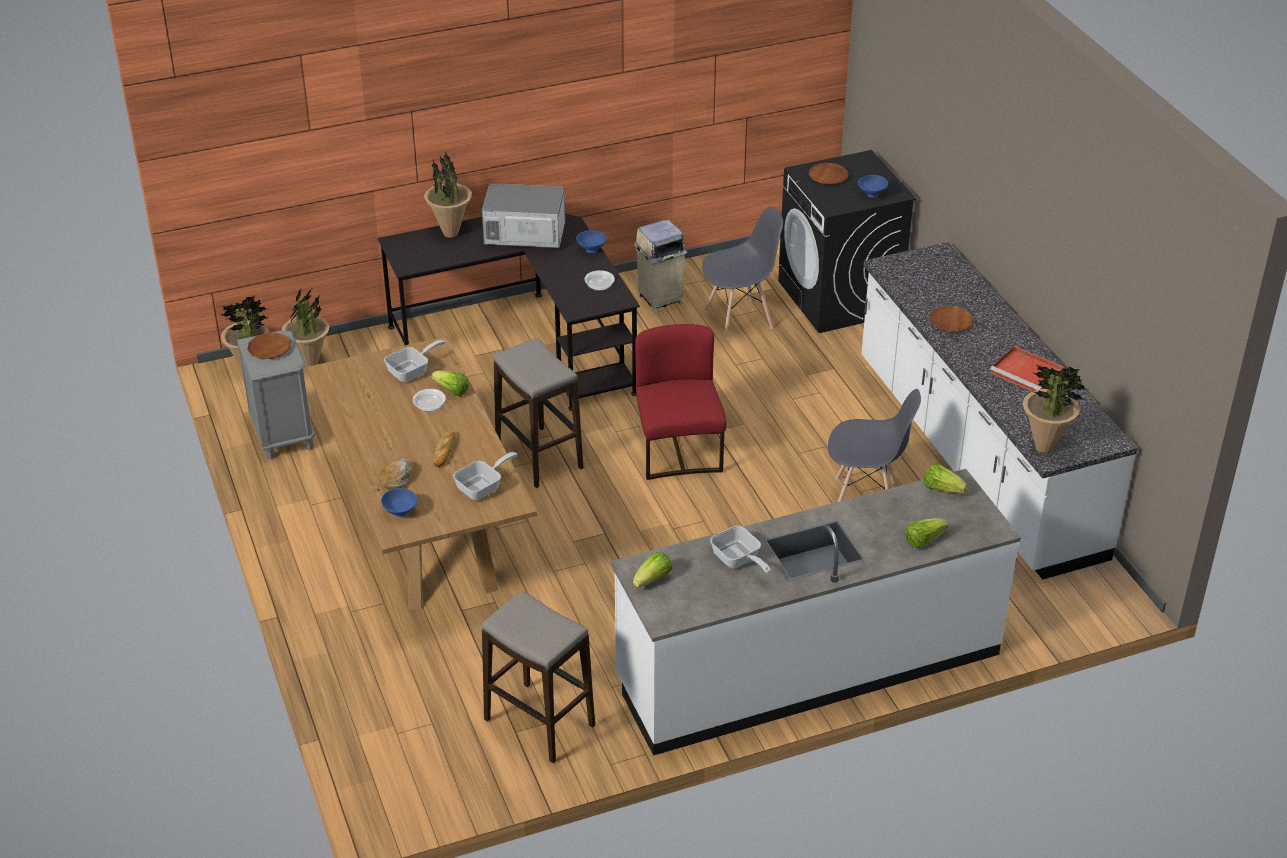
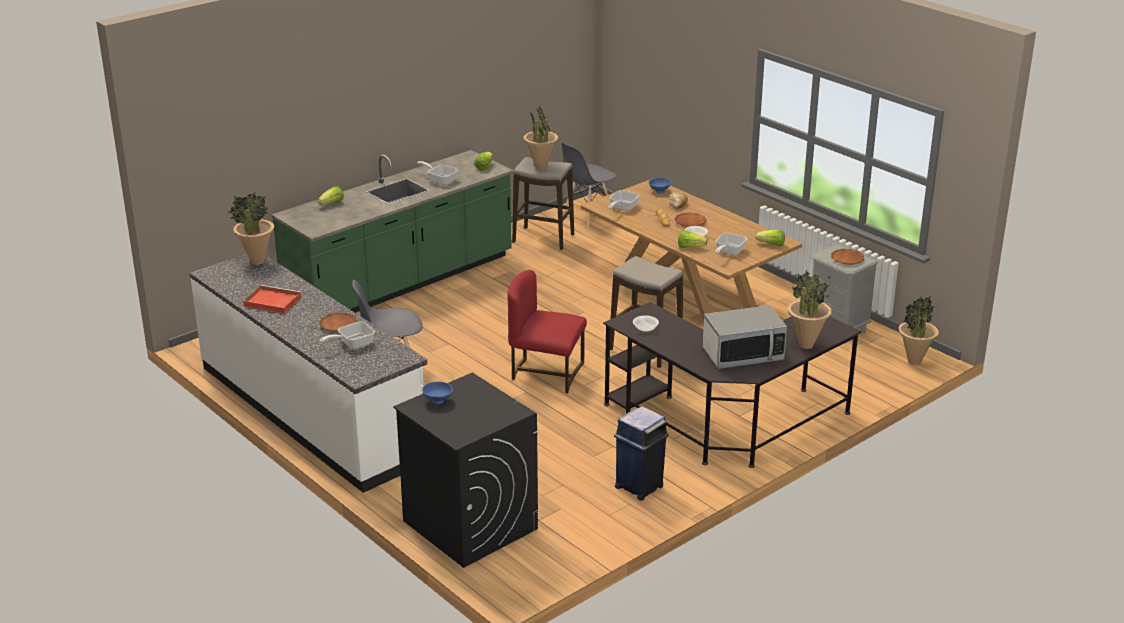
camera: 160 degrees right, 10 degrees down
potted plant [282,287,329,369] -> potted plant moved to [524,106,558,170]
blue bowl [576,230,607,253] -> none
white counter [611,469,1021,756] -> green counter [271,150,514,313]
beige trash can [634,219,687,313] -> blue trash can [614,406,669,501]
red chair [635,324,727,480] -> red chair turned 135 degrees clockwise [507,270,587,393]
grey chair [702,207,783,339] -> grey chair moved to [562,143,617,228]
brown plate [808,163,849,185] -> brown plate moved to [674,212,707,227]
lettuce [924,464,968,493] -> lettuce moved to [755,229,785,246]
none -> frying pan [320,322,375,349]

